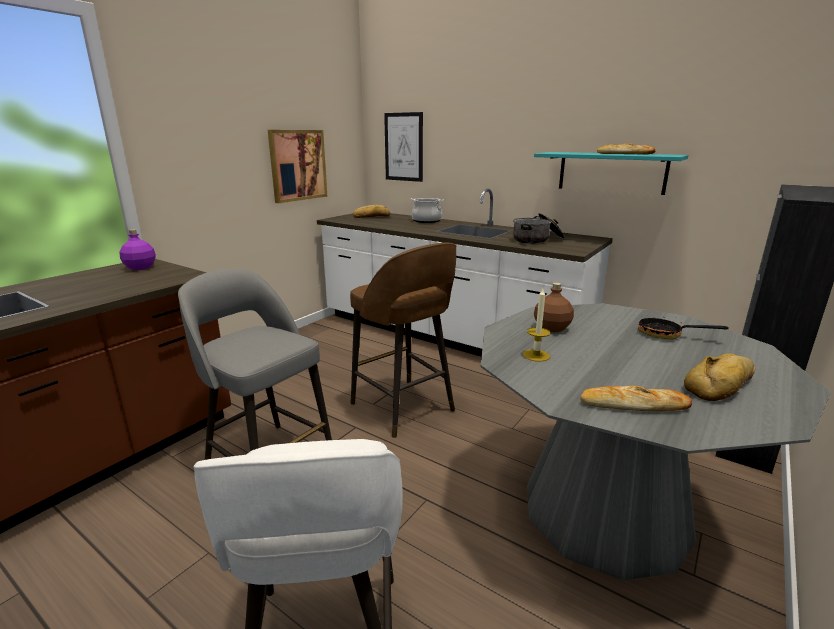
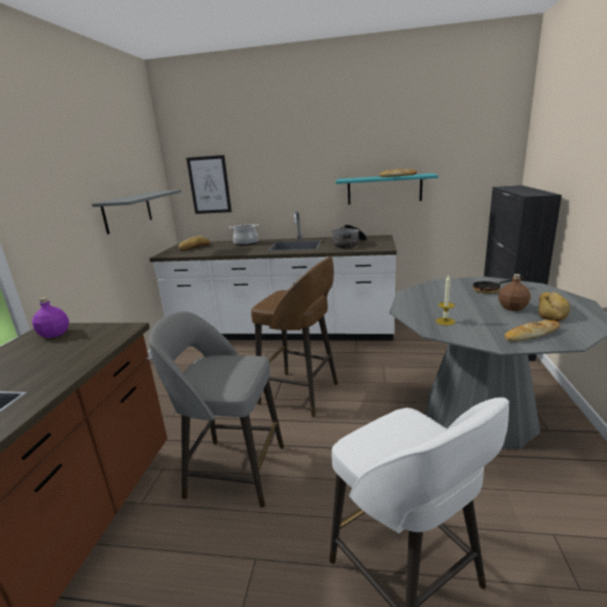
camera: 25 degrees left, 0 degrees up
picture [268,130,327,203] -> grey shelf [92,190,181,234]
brown bottle [534,283,574,333] -> brown bottle moved to [498,274,531,311]

